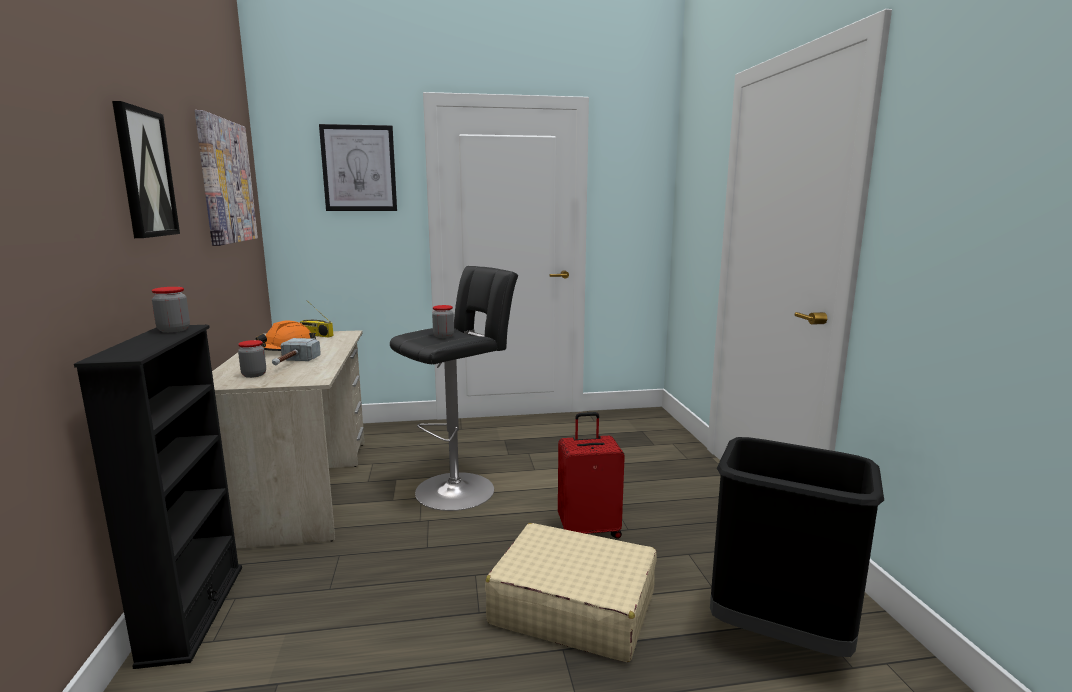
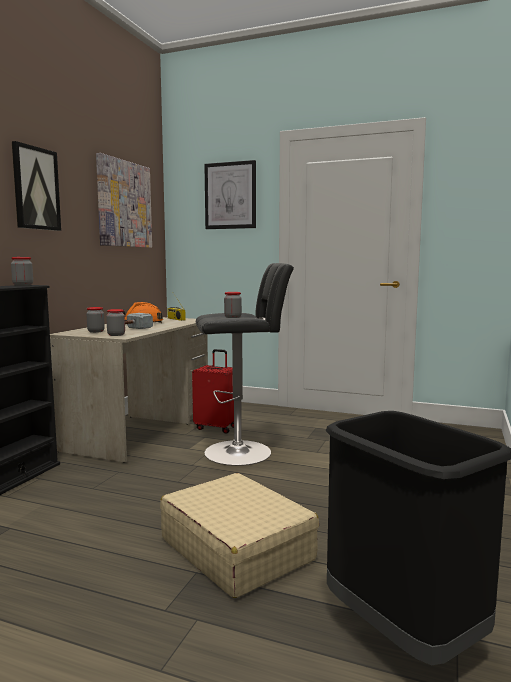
camera: 30 degrees right, 5 degrees down
red suitcase [558,412,625,539] -> red suitcase moved to [192,349,234,434]
none -> jar [106,309,125,336]

